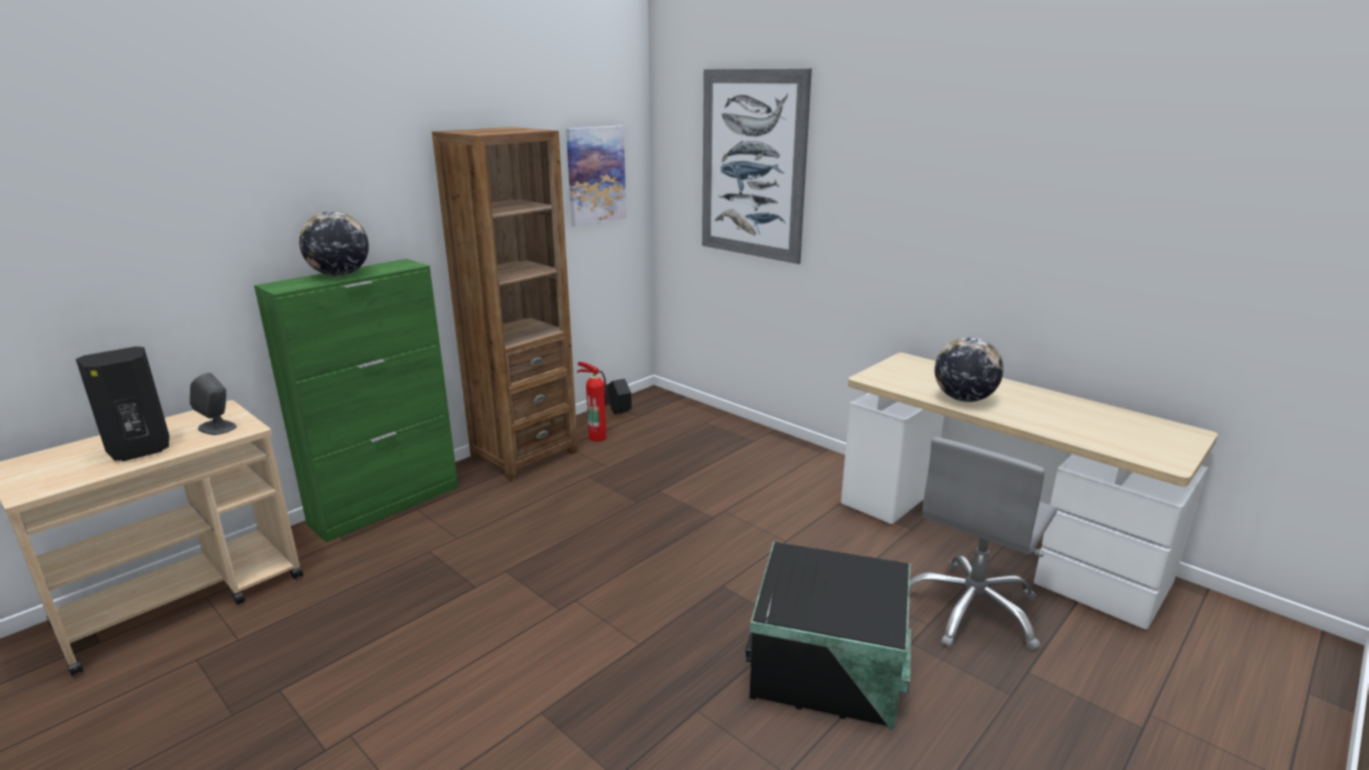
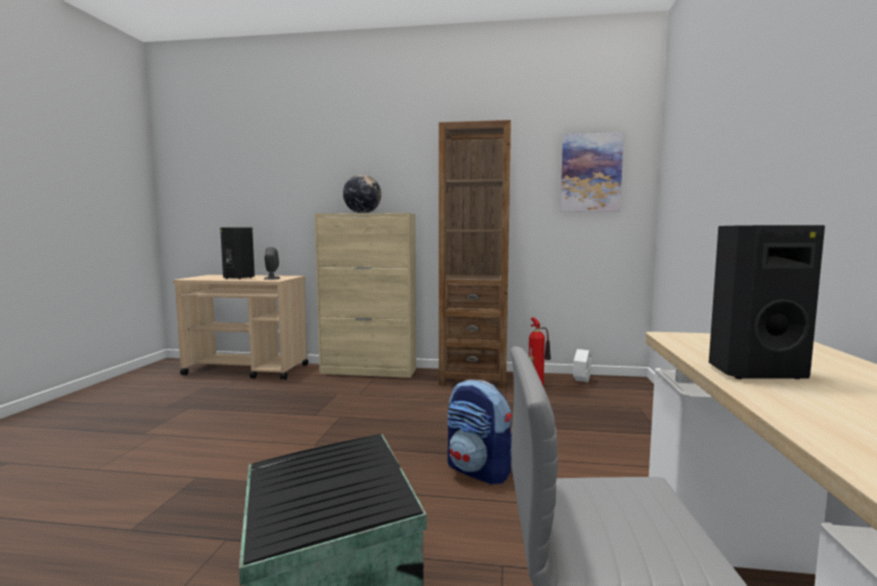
camera: 55 degrees right, 15 degrees down
green cabinet [254,259,458,542] -> beige cabinet [314,213,416,378]
black planter [607,379,632,414] -> white planter [573,349,592,382]
picture [702,69,812,264] -> none
globe [935,337,1003,402] -> black speaker [709,225,825,379]
none -> backpack [447,380,512,485]

